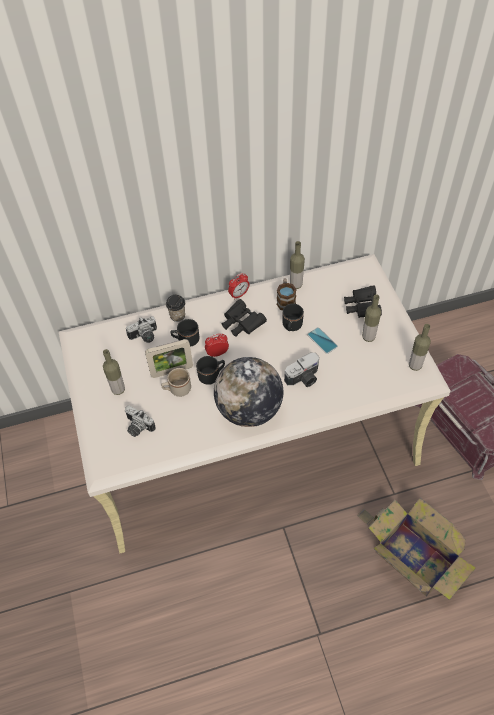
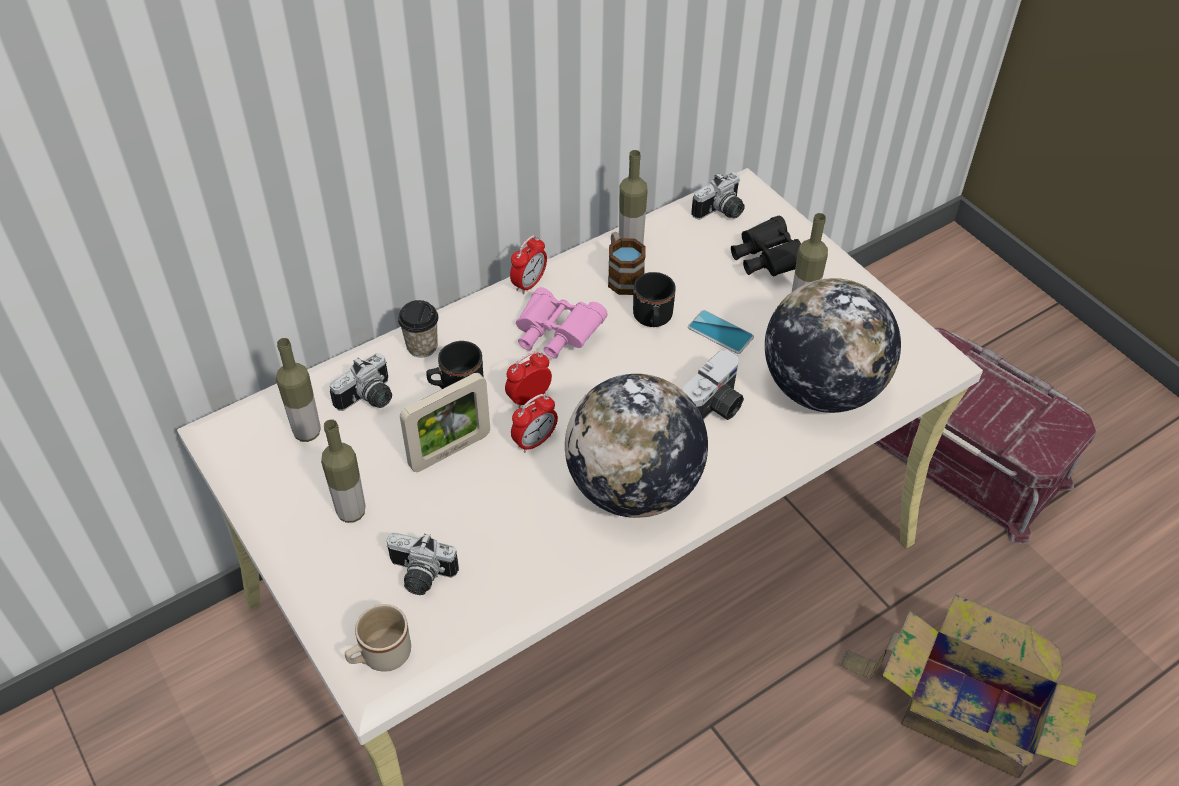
camera: 20 degrees left, 5 degrees down
beige mug [161,368,191,397] -> beige mug moved to [345,604,411,672]
black mug [196,356,225,385] -> alarm clock [511,394,558,453]
black binoculars [222,299,267,337] -> pink binoculars [516,287,608,359]
bottle [409,324,431,371] -> bottle moved to [276,338,321,442]
none -> camera [691,172,745,220]
none -> globe [765,278,901,413]

